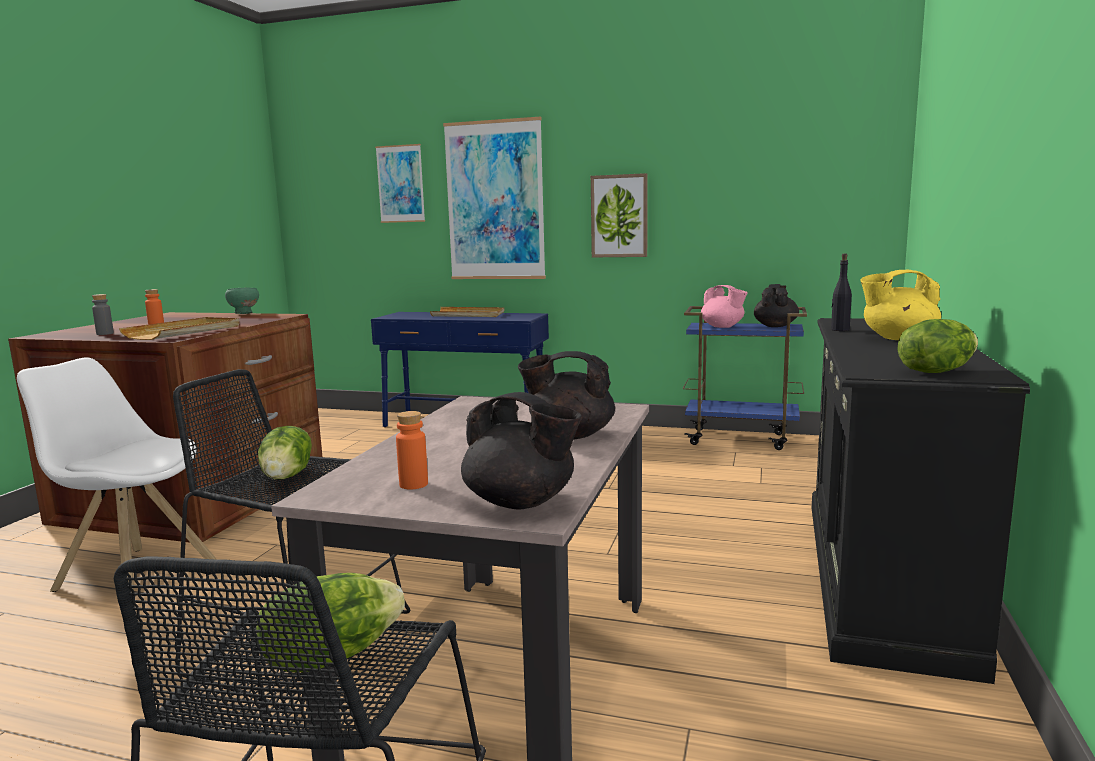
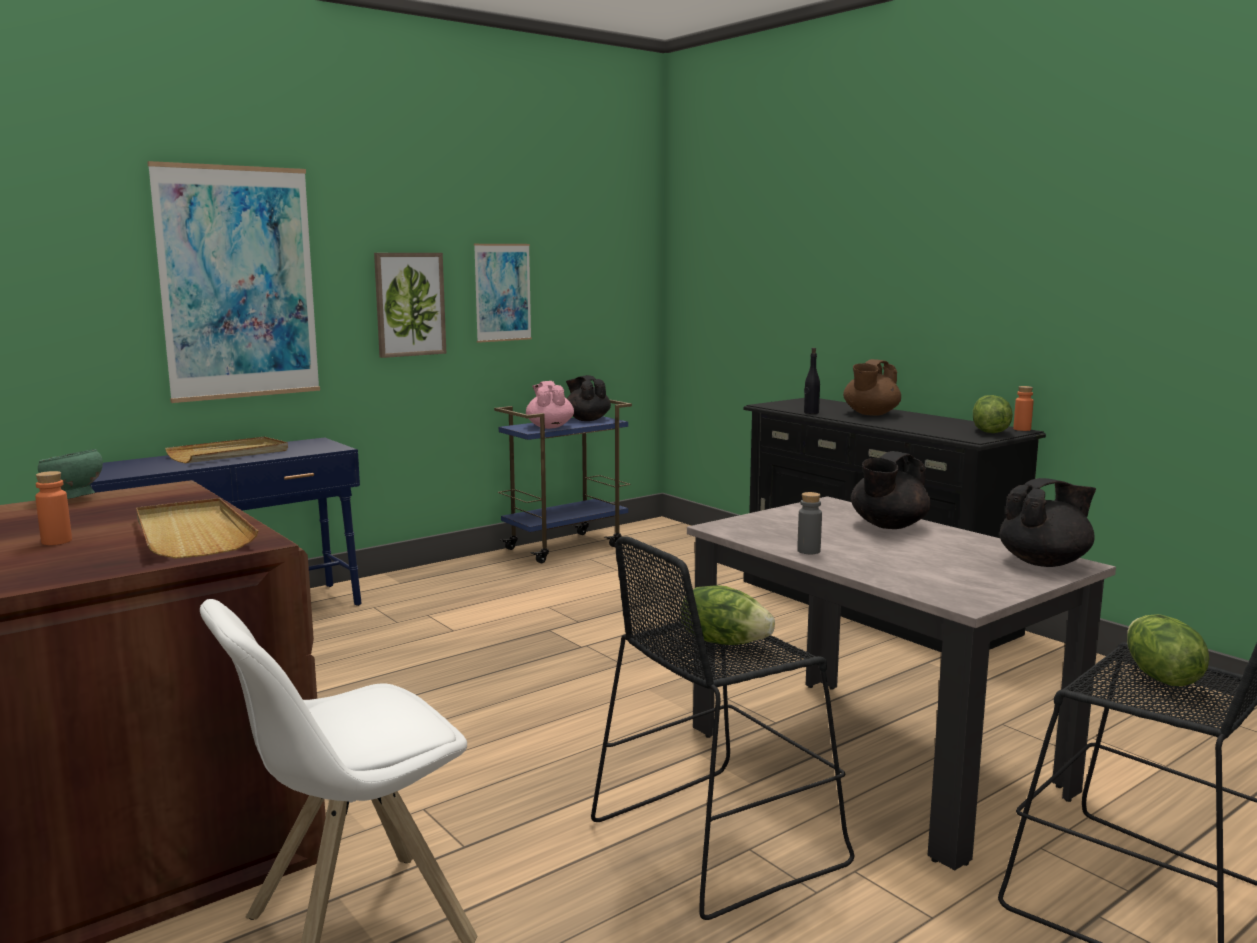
camera: 55 degrees left, 0 degrees up
grey bottle [92,294,114,335] -> grey bottle moved to [797,492,822,554]
picture [375,144,425,223] -> picture moved to [474,244,532,343]
orange bottle [396,411,428,489] -> orange bottle moved to [1013,386,1034,431]
pink teapot [701,285,748,328] -> pink teapot turned 105 degrees counterclockwise [526,381,574,429]
yellow teapot [860,270,941,340] -> brown teapot [843,359,901,416]

